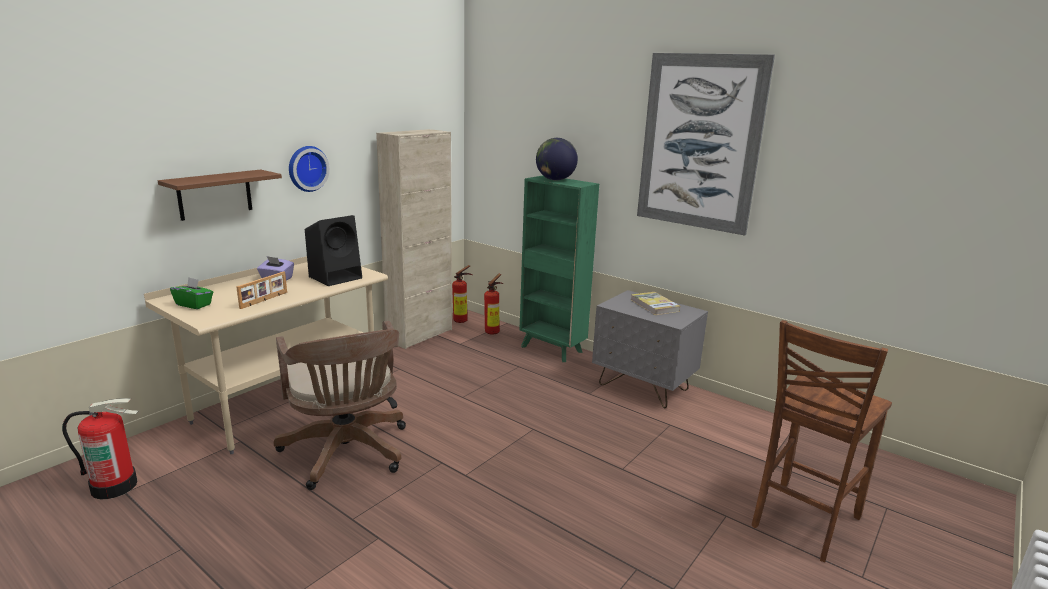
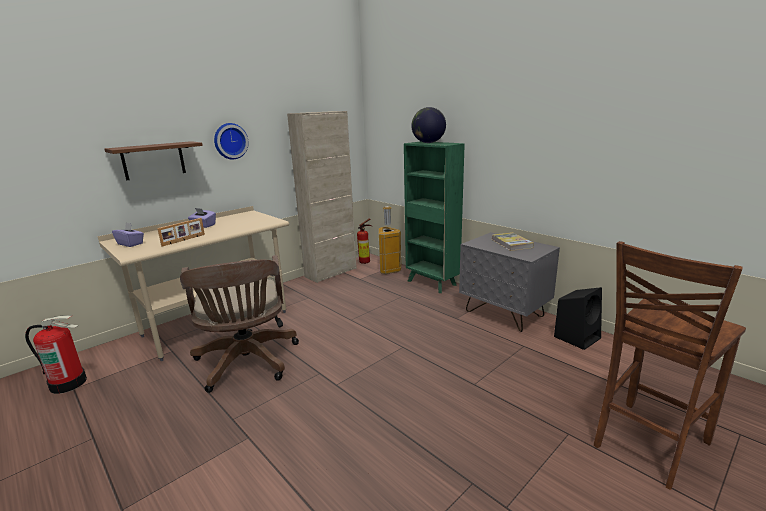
camera: 10 degrees right, 0 degrees up
green tissue box [170,277,213,309] -> purple tissue box [112,223,144,247]
black speaker [305,215,362,286] -> black speaker moved to [554,287,602,350]
fire extinguisher [484,274,503,335] -> trash can [379,206,401,274]
picture [637,53,775,236] -> none

